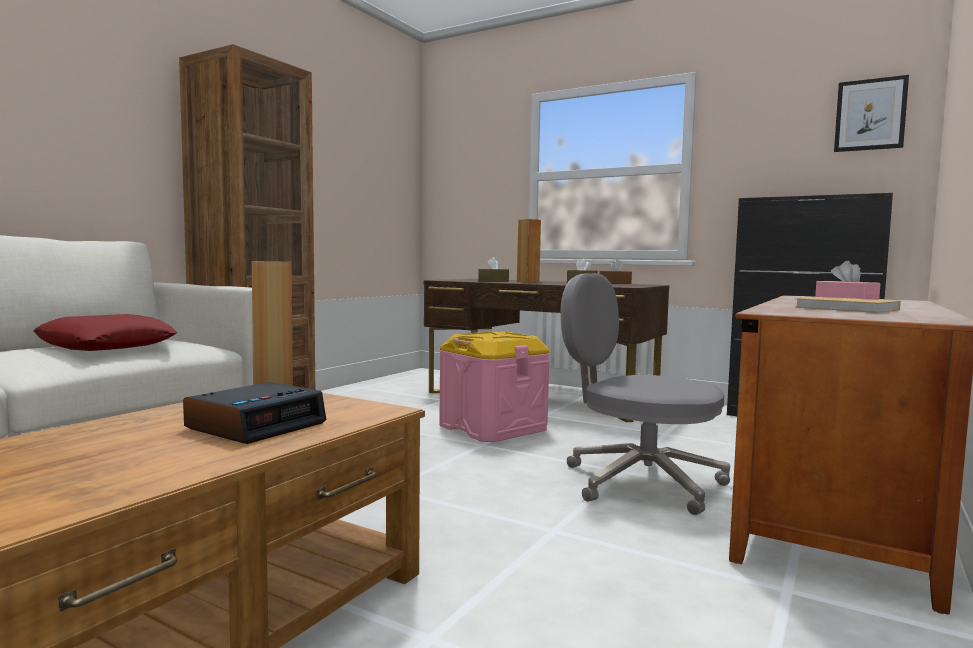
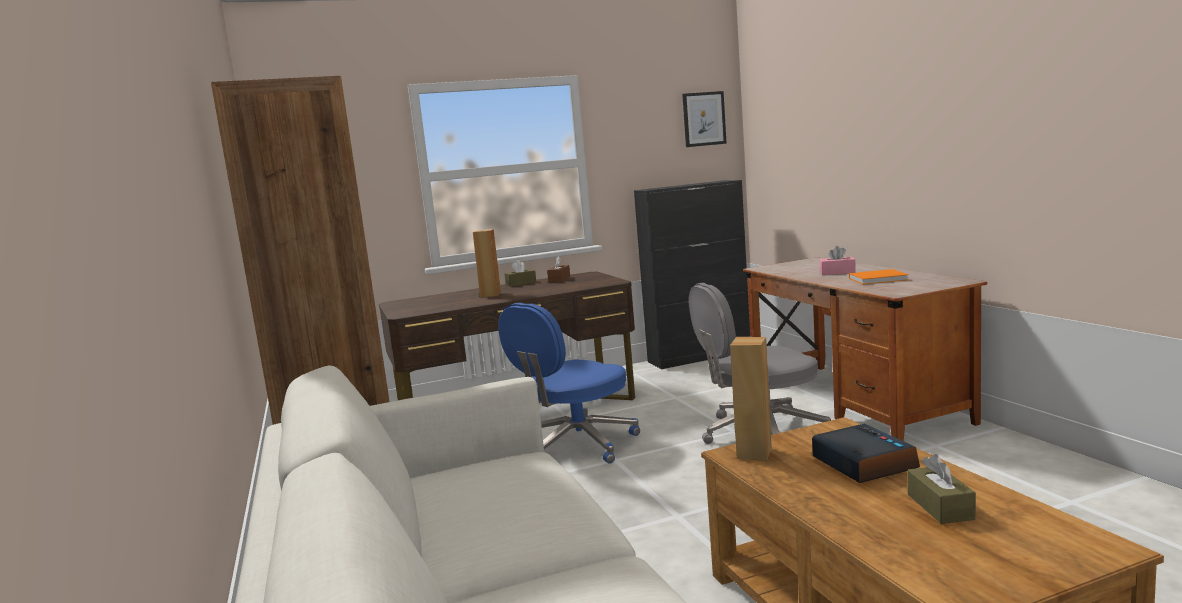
camera: 50 degrees left, 5 degrees up
red pillow [33,314,177,351] -> none
pink storage box [439,331,549,442] -> blue office chair [498,303,640,464]
brown tissue box [478,257,509,282] -> brown tissue box moved to [908,454,976,524]
beige book [795,297,901,313] -> orange book [849,269,909,285]

